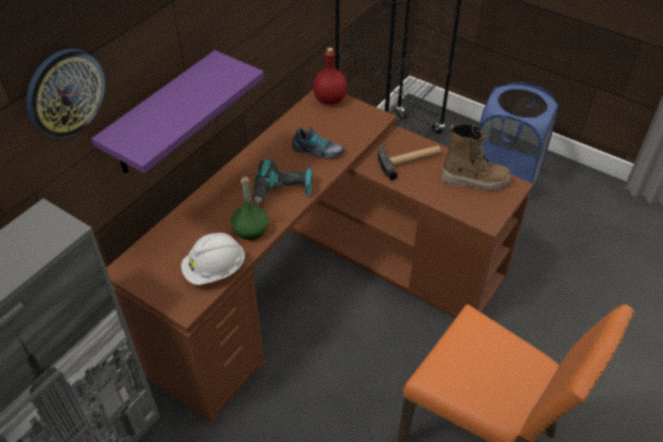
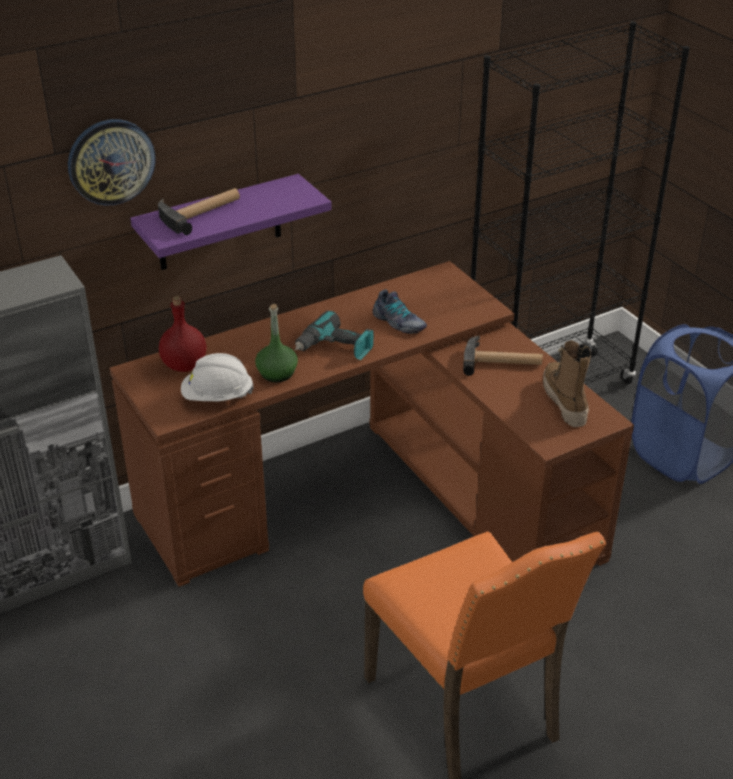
camera: 25 degrees right, 10 degrees down
red bottle [313,47,347,105] -> red bottle moved to [159,296,206,372]
boot [442,124,511,191] -> boot turned 135 degrees counterclockwise [543,340,591,427]
none -> hammer [158,188,240,235]

